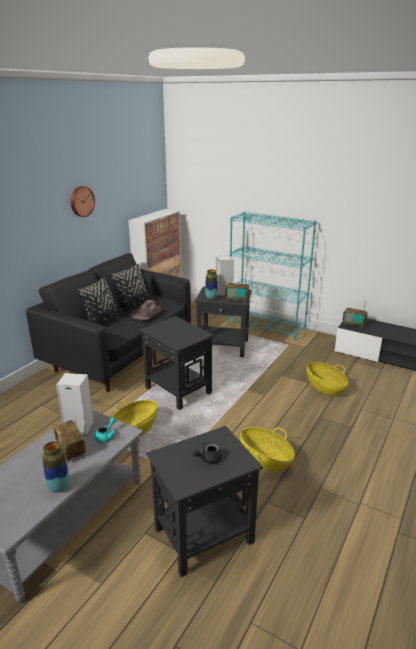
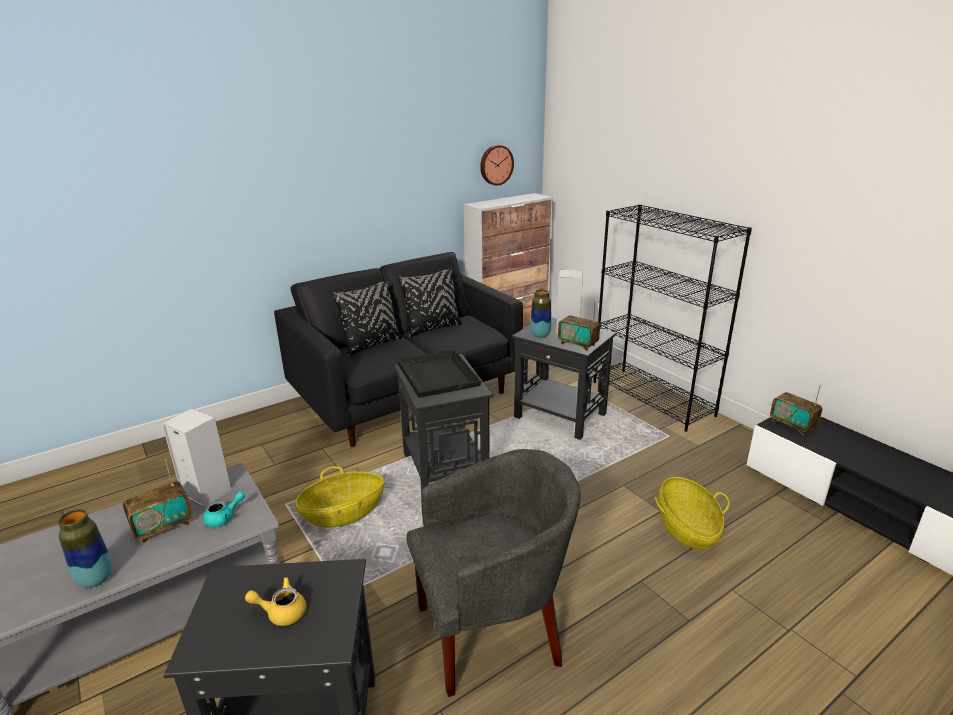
camera: 25 degrees right, 0 degrees up
radio [53,419,86,462] -> radio turned 120 degrees counterclockwise [123,460,193,543]
wall clock [71,186,95,217] -> wall clock moved to [480,145,514,185]
brown hat [132,300,164,320] -> none
black teapot [192,441,222,464] -> yellow teapot [245,577,306,626]
turquoise bookcase [228,212,316,341] -> black bookcase [593,204,752,432]
basket [240,427,295,472] -> grey armchair [406,449,581,697]
none -> black tray [398,350,481,398]

